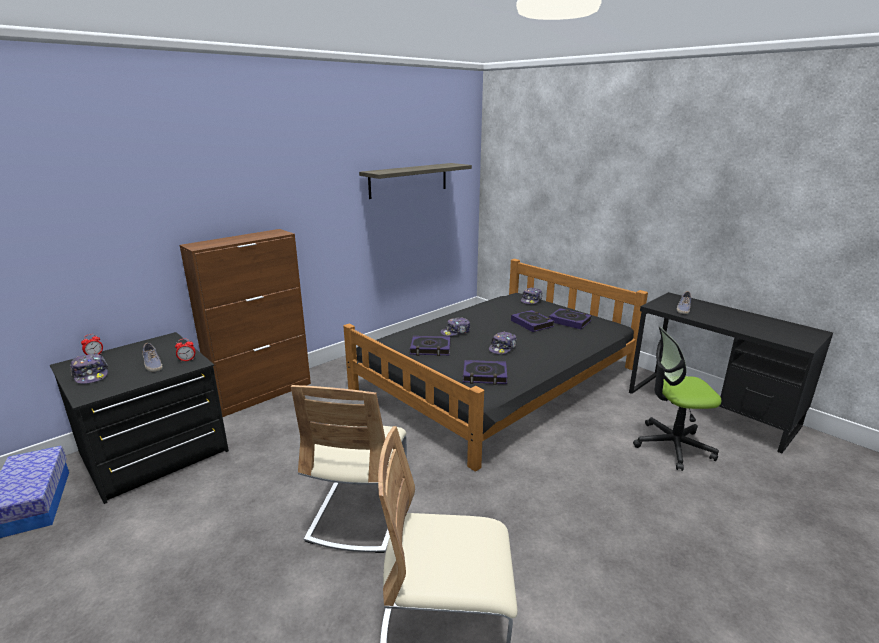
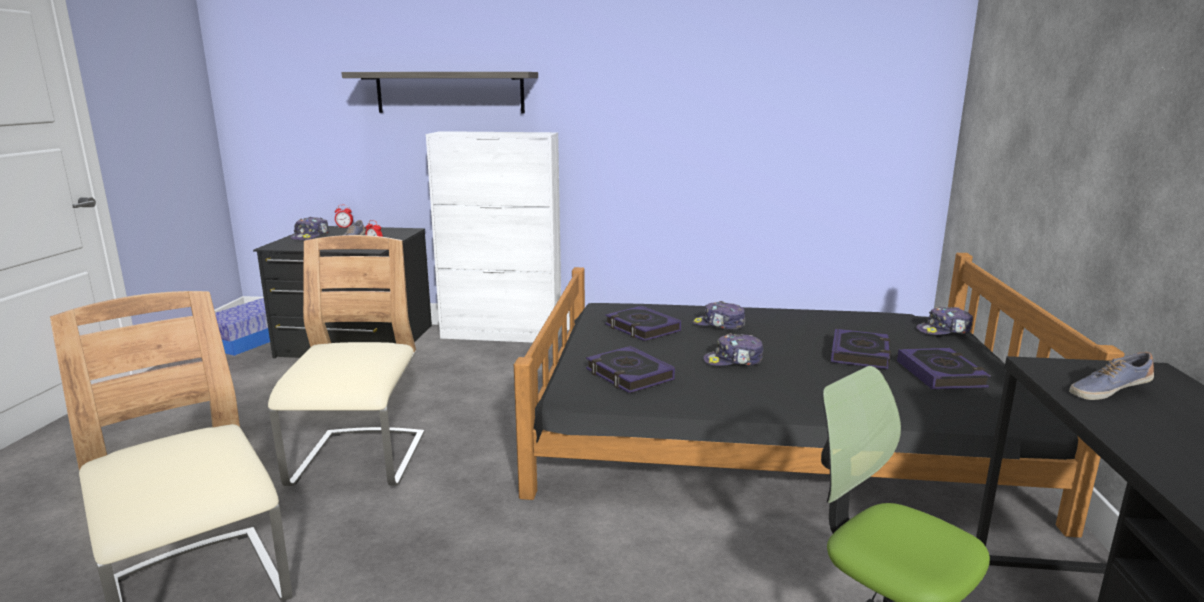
camera: 50 degrees right, 5 degrees down
brown cabinet [179,229,311,417] -> white cabinet [426,131,562,343]
beige chair [291,385,407,553] -> beige chair turned 120 degrees clockwise [268,235,425,486]
shelf [359,163,472,199] -> shelf moved to [341,72,538,114]

